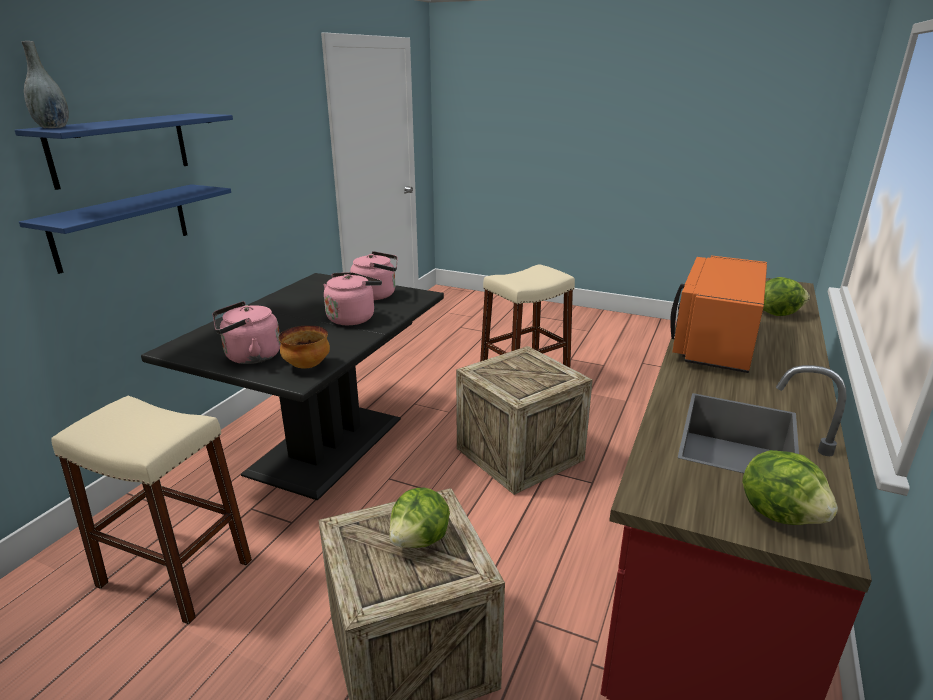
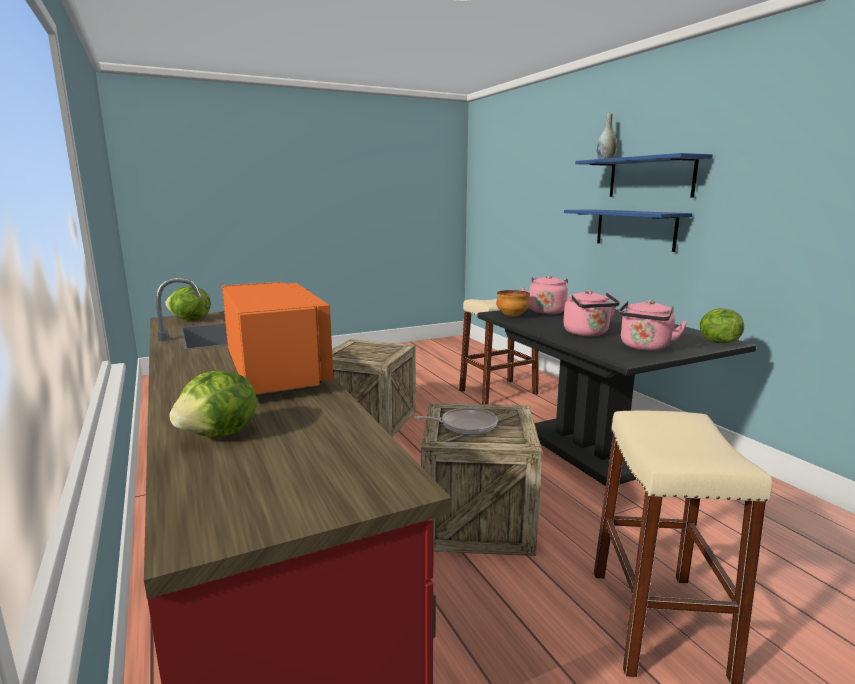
camera: 130 degrees right, 10 degrees down
lettuce [389,488,450,548] -> lettuce moved to [700,308,744,344]
none -> frying pan [414,408,498,435]

